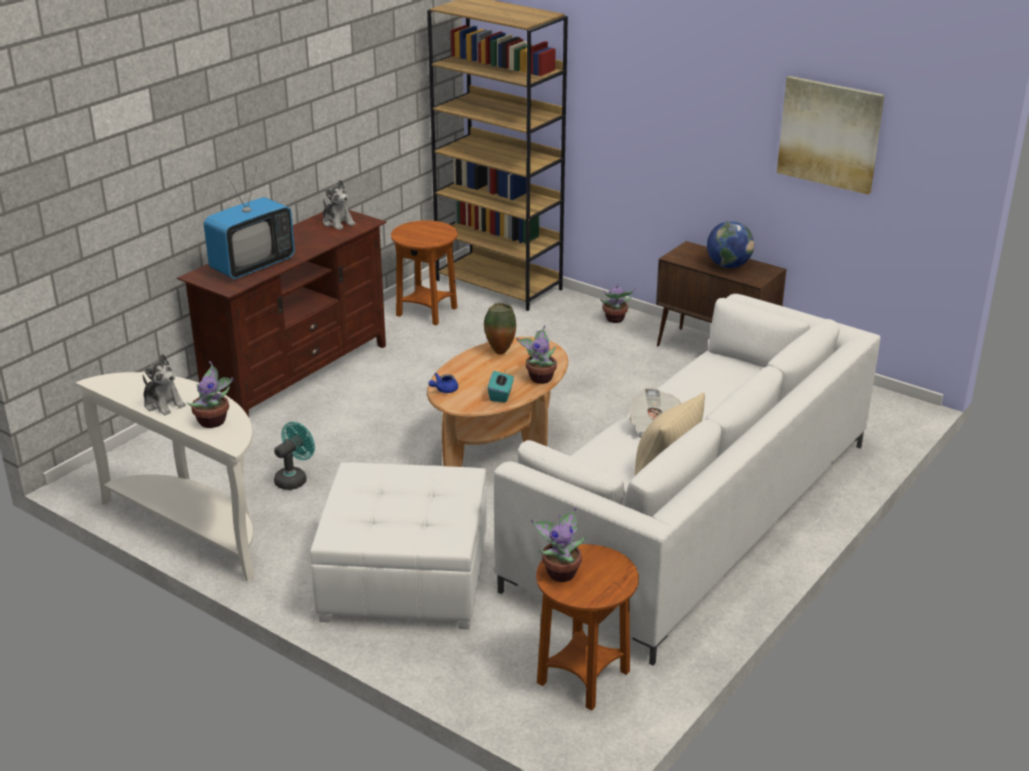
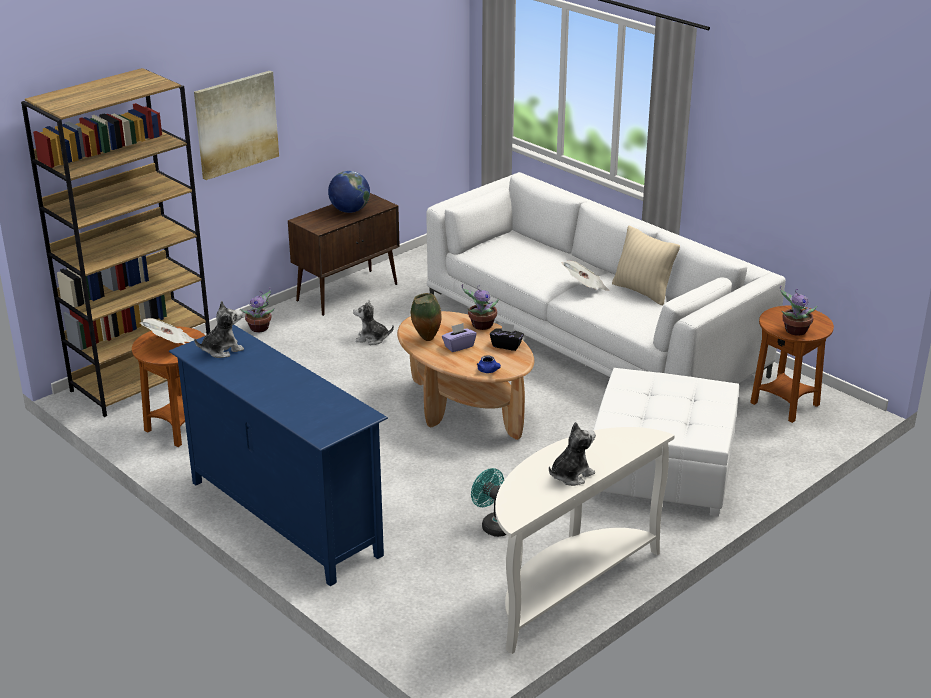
camera: 80 degrees left, 0 degrees up
brown tv stand [177,210,387,417] -> blue tv stand [169,325,388,586]
potted plant [186,361,233,428] -> none
television [204,167,295,279] -> none
turquoise tissue box [488,371,514,402] -> black tissue box [490,322,524,351]
picture [777,76,885,195] -> picture moved to [194,71,279,180]
none -> newspaper [140,318,194,344]
none -> plush toy [353,300,394,345]
none -> purple tissue box [442,323,476,352]

